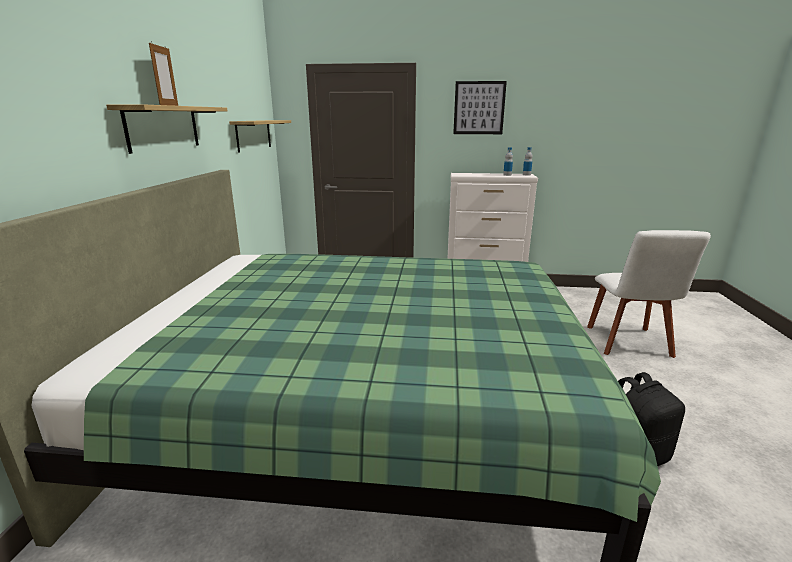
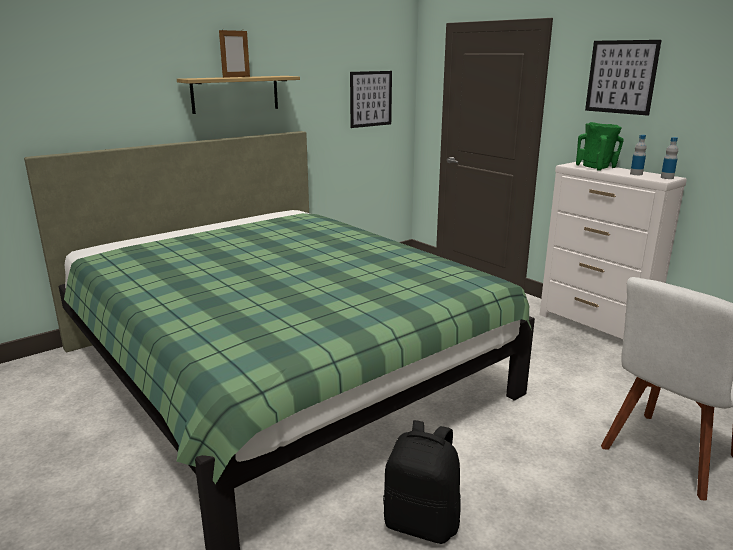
camera: 45 degrees right, 0 degrees up
shelf [229,120,291,153] -> picture [350,71,392,128]
none -> green vase [576,122,624,171]

